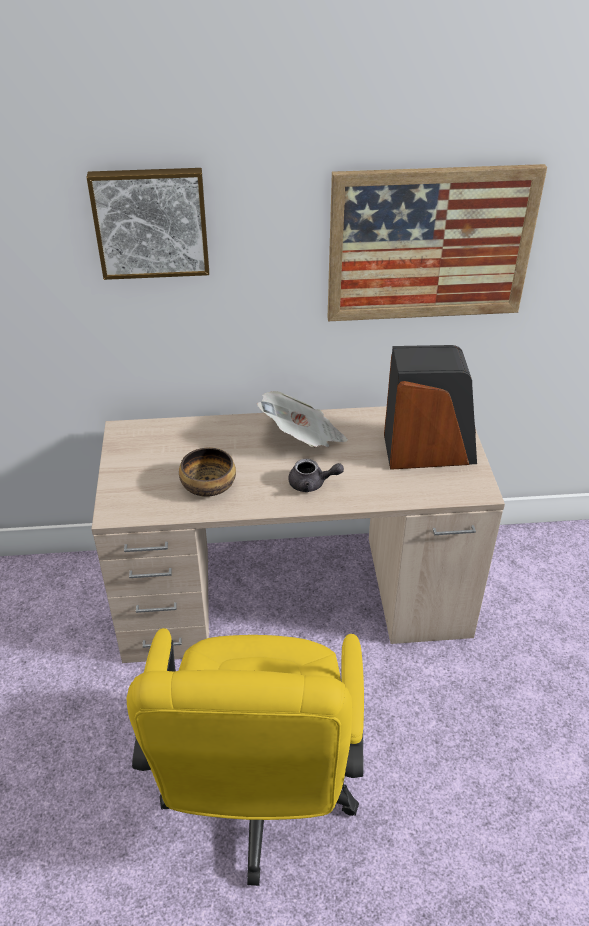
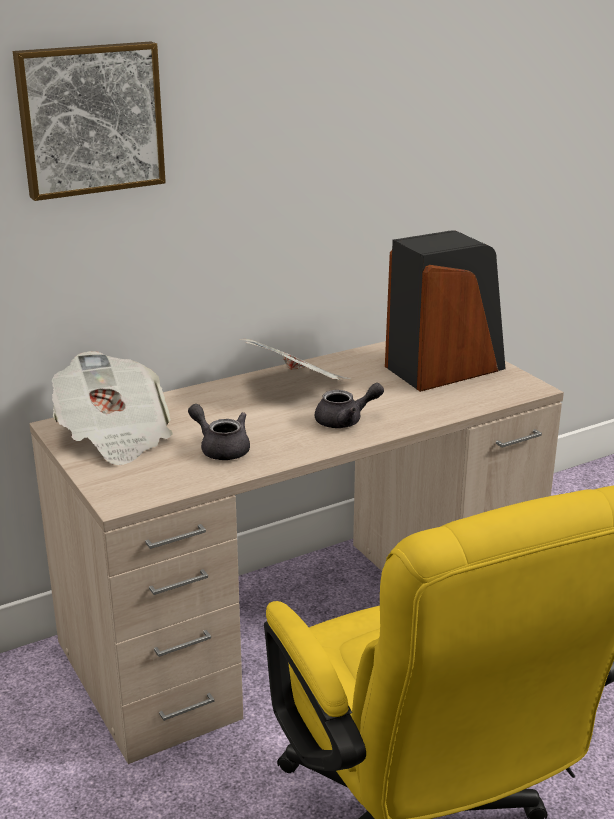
camera: 25 degrees left, 15 degrees down
bowl [179,447,236,497] -> grey teapot [188,404,250,460]
picture [328,164,547,321] -> none
none -> newspaper [52,351,173,466]

